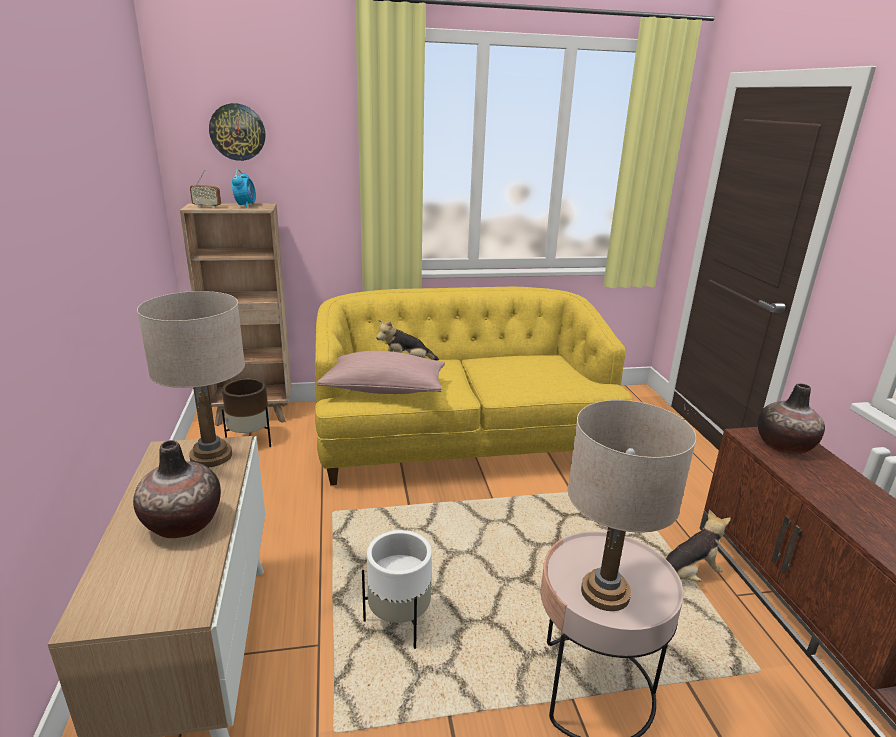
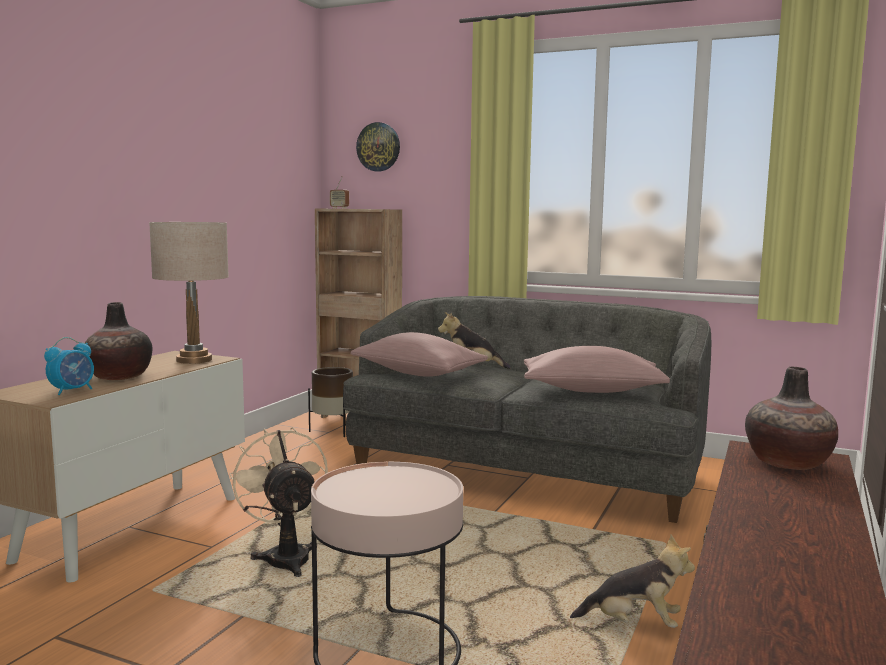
camera: 35 degrees right, 15 degrees down
alarm clock [232,169,256,208] -> alarm clock moved to [44,337,94,395]
yellow sofa [315,287,632,485] -> grey sofa [343,296,711,523]
white planter [362,530,432,649] -> beige fan [230,427,328,577]
beige table lamp [568,400,696,611] -> none
none -> pink pillow [524,346,670,393]

